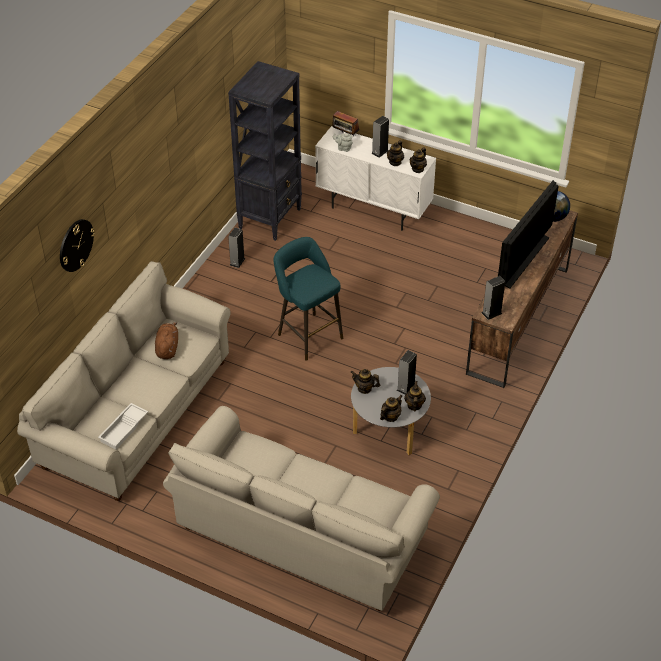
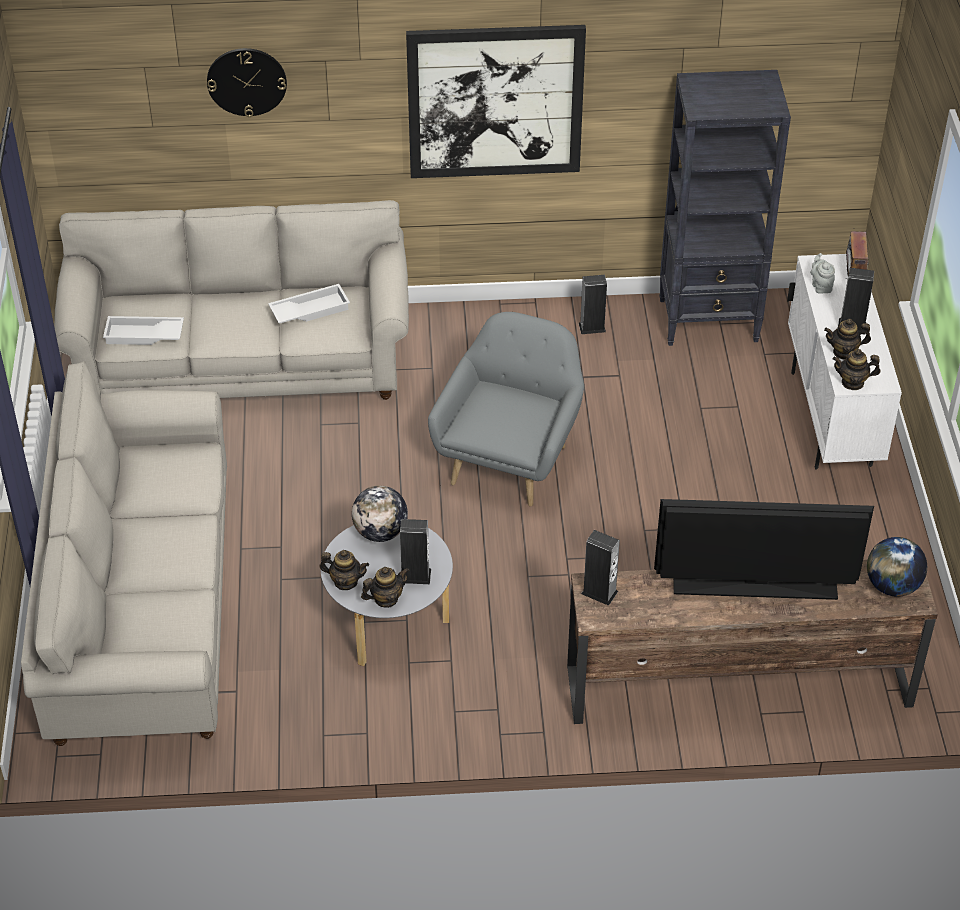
camera: 60 degrees right, 0 degrees up
brown plush toy [155,322,178,359] -> white tray [268,284,350,323]
turquoise stool [274,237,343,361] -> grey armchair [428,312,584,507]
teapot [350,369,380,394] -> globe [352,486,408,542]
none -> picture [406,25,586,178]

